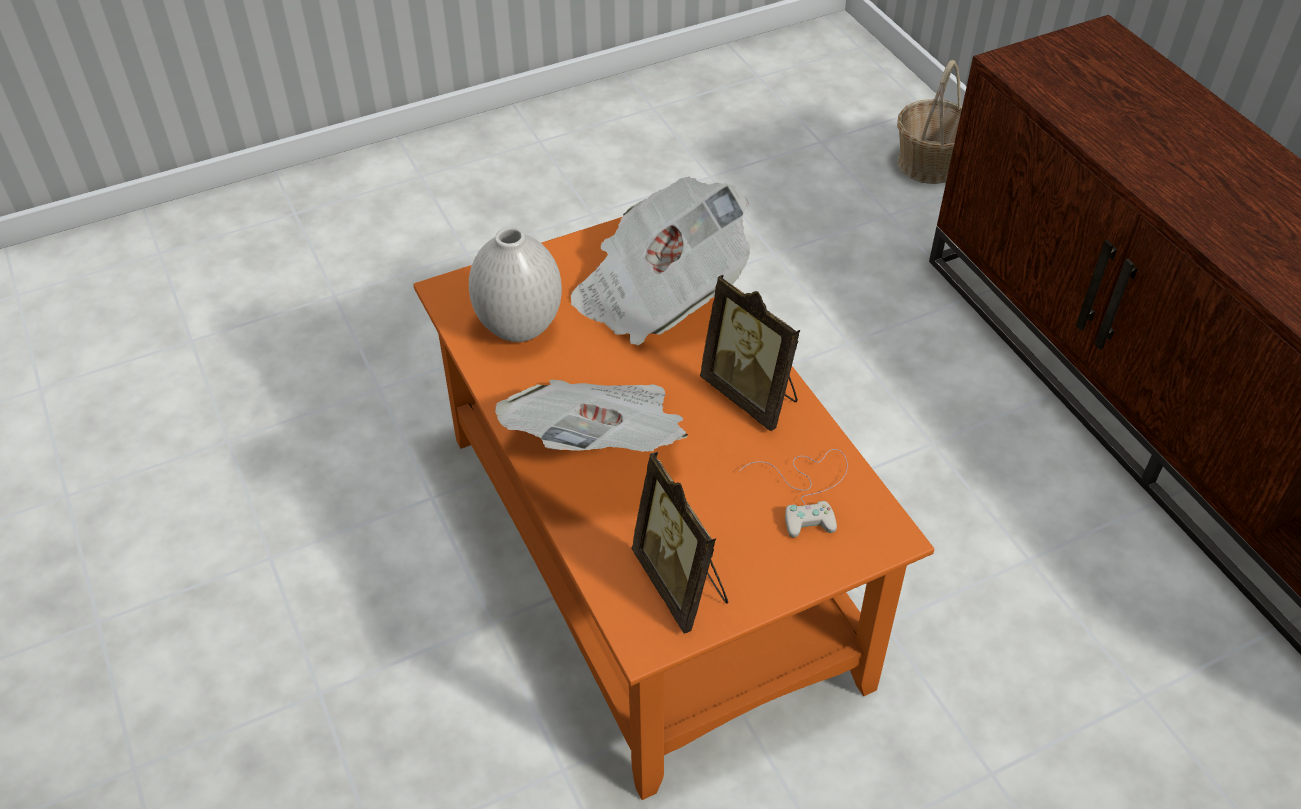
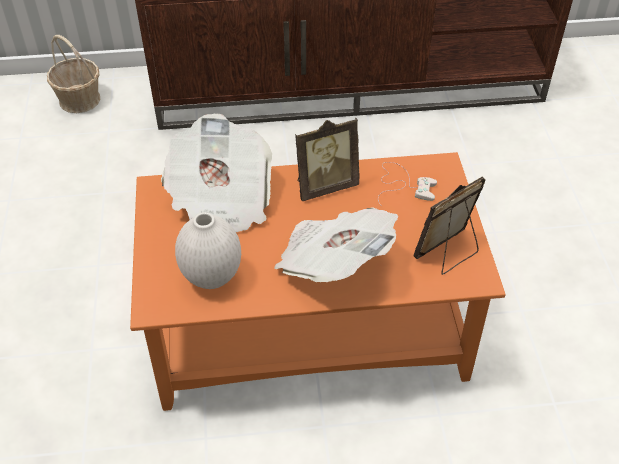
camera: 70 degrees left, 0 degrees up
picture frame [631,452,728,634] -> picture frame turned 150 degrees clockwise [414,177,486,275]

